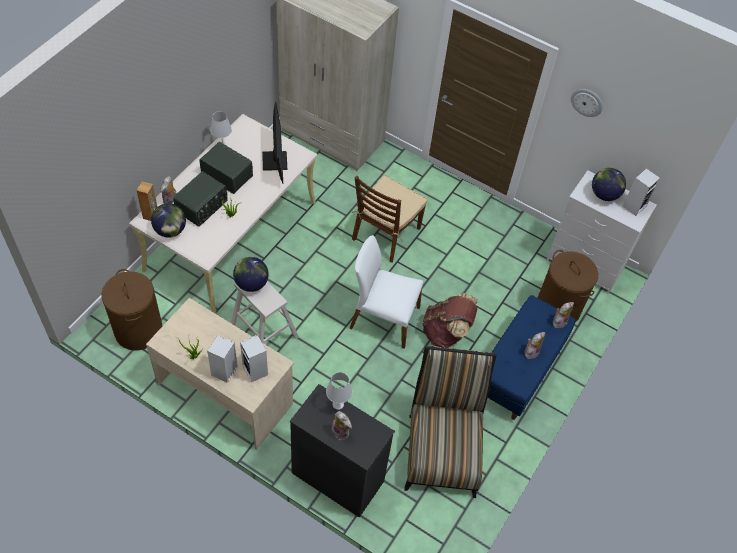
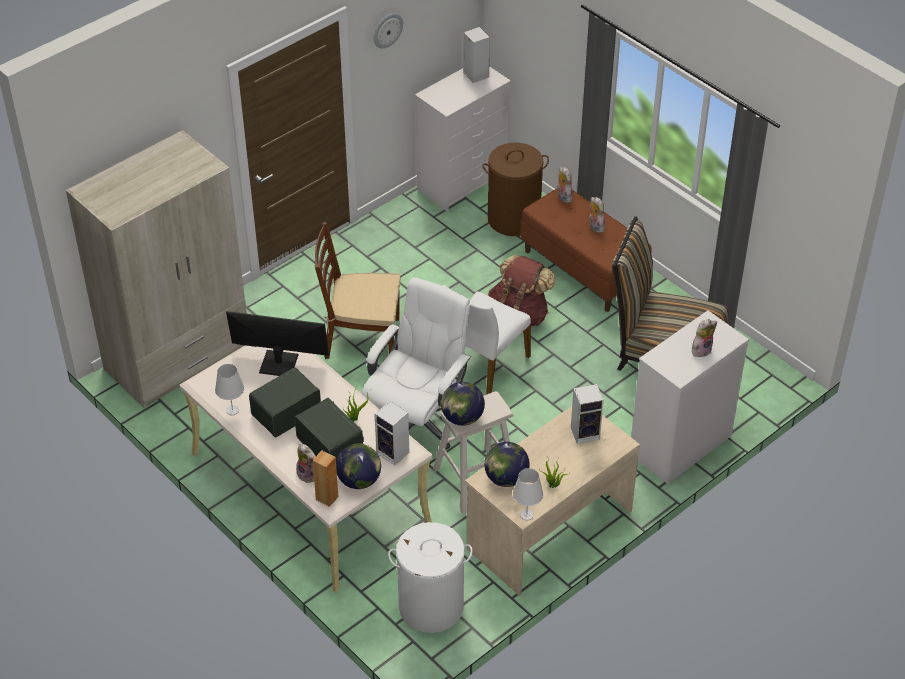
camera: 70 degrees left, 10 degrees down
brown laundry basket [101,269,162,351] -> white laundry basket [388,522,473,633]
speaker [207,335,238,383] -> speaker moved to [375,401,409,465]
black dresser [290,384,395,518] -> white dresser [631,311,749,484]
white table lamp [326,372,352,410] -> white table lamp moved to [513,468,543,521]
brown chair [352,175,428,263] -> brown chair turned 135 degrees clockwise [314,222,401,359]
blue bench [488,295,576,420] -> brown bench [521,188,652,312]
globe [592,168,626,201] -> globe moved to [484,442,530,487]
none -> white office chair [362,277,471,450]

